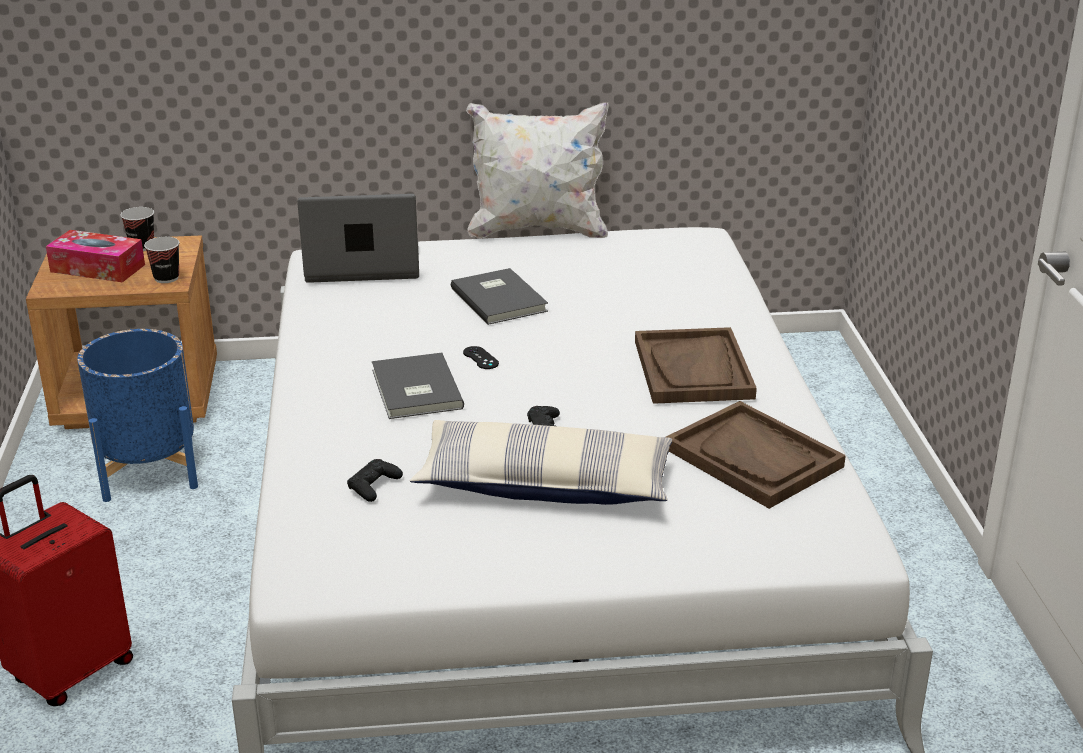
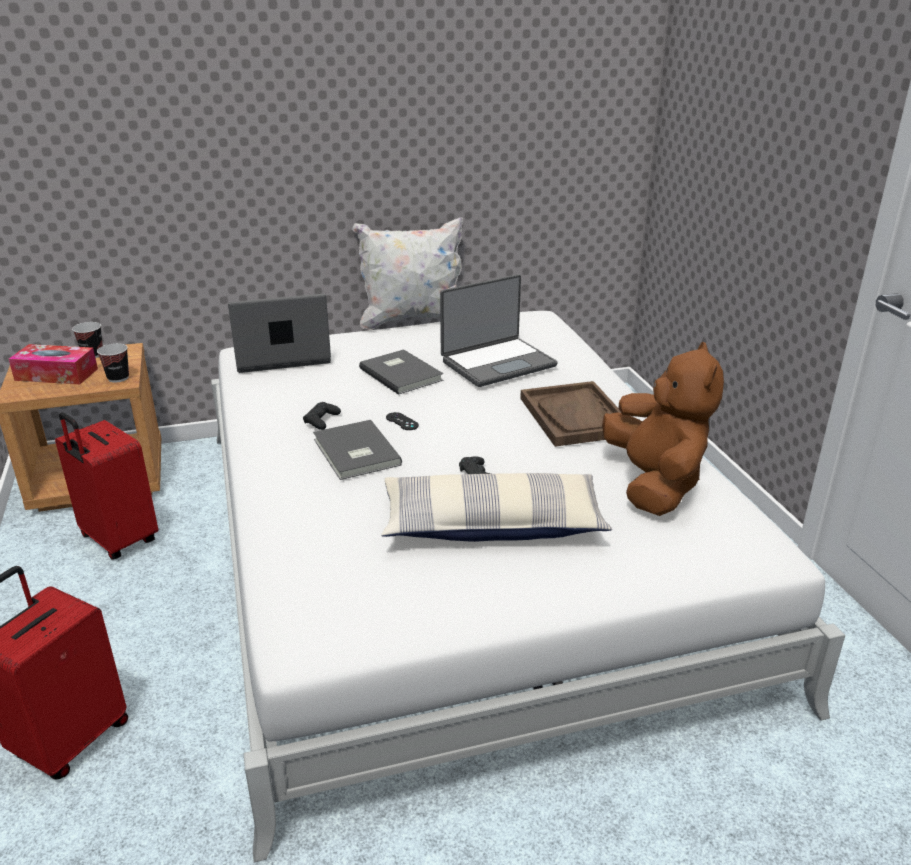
camera: 10 degrees left, 0 degrees up
blue planter [77,329,198,502] -> red suitcase [55,412,158,560]
black game controller [347,459,403,502] -> black game controller moved to [303,402,341,430]
brown tray [666,401,846,509] -> brown plush toy [602,342,724,516]
none -> laptop [440,274,558,387]

